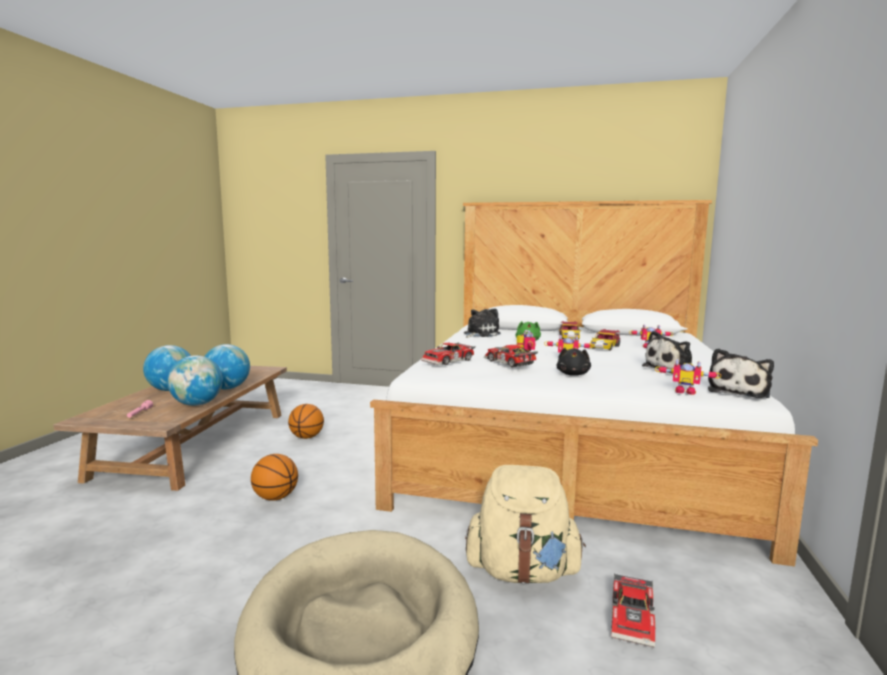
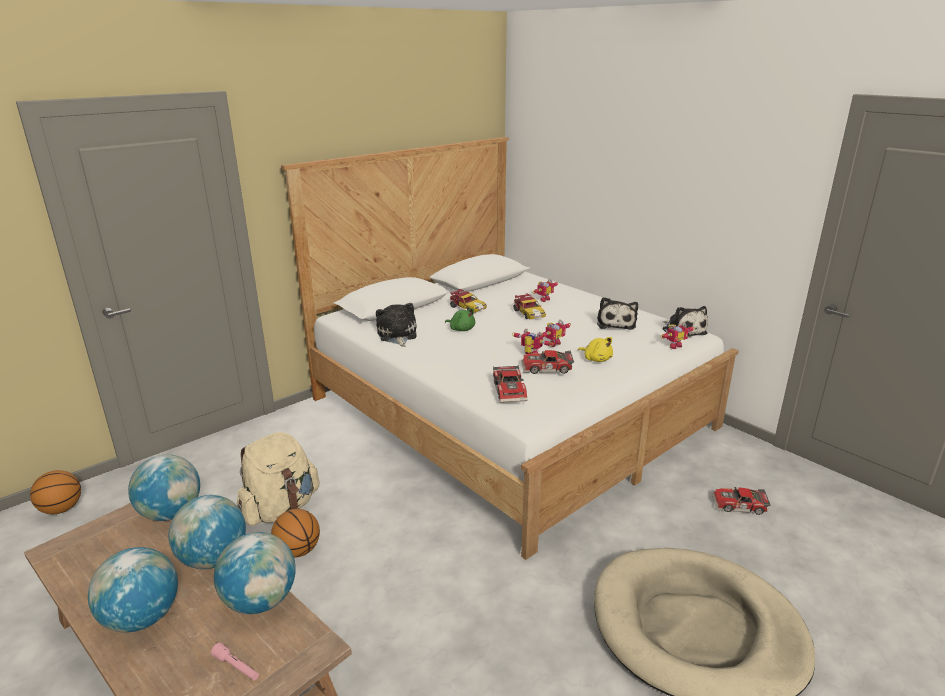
camera: 55 degrees left, 15 degrees up
basketball [251,454,298,501] -> basketball moved to [30,470,81,514]
beige backpack [465,465,586,584] -> beige backpack moved to [237,432,320,526]
black plush toy [556,347,591,376] -> yellow plush toy [578,337,613,362]
toy car [611,573,655,648] -> toy car turned 135 degrees clockwise [712,487,771,515]
none -> globe [128,454,200,521]

